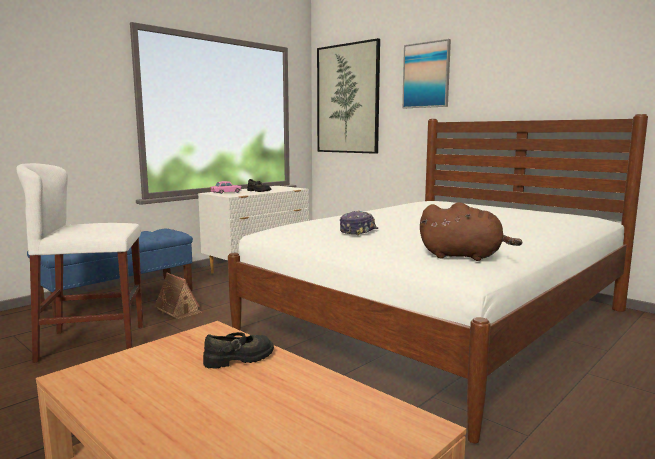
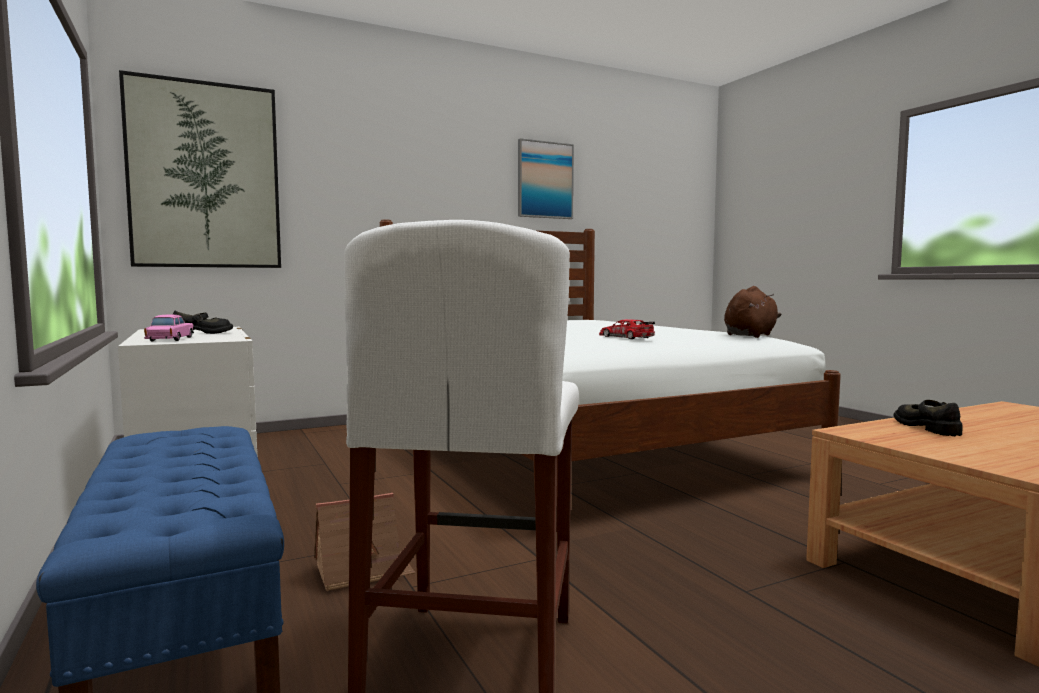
camera: 70 degrees left, 5 degrees down
cap [340,211,378,236] -> toy car [599,319,655,339]
picture [402,39,451,108] -> picture moved to [518,138,574,219]

